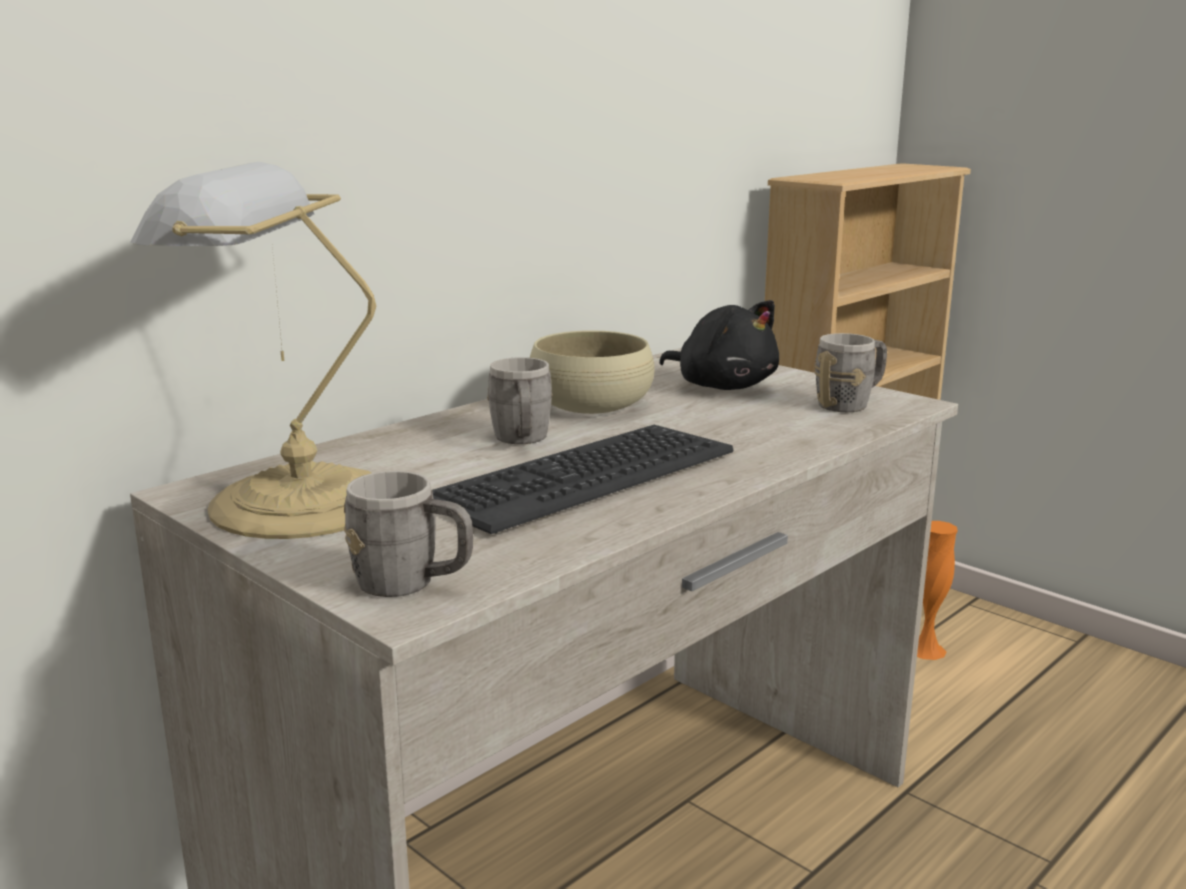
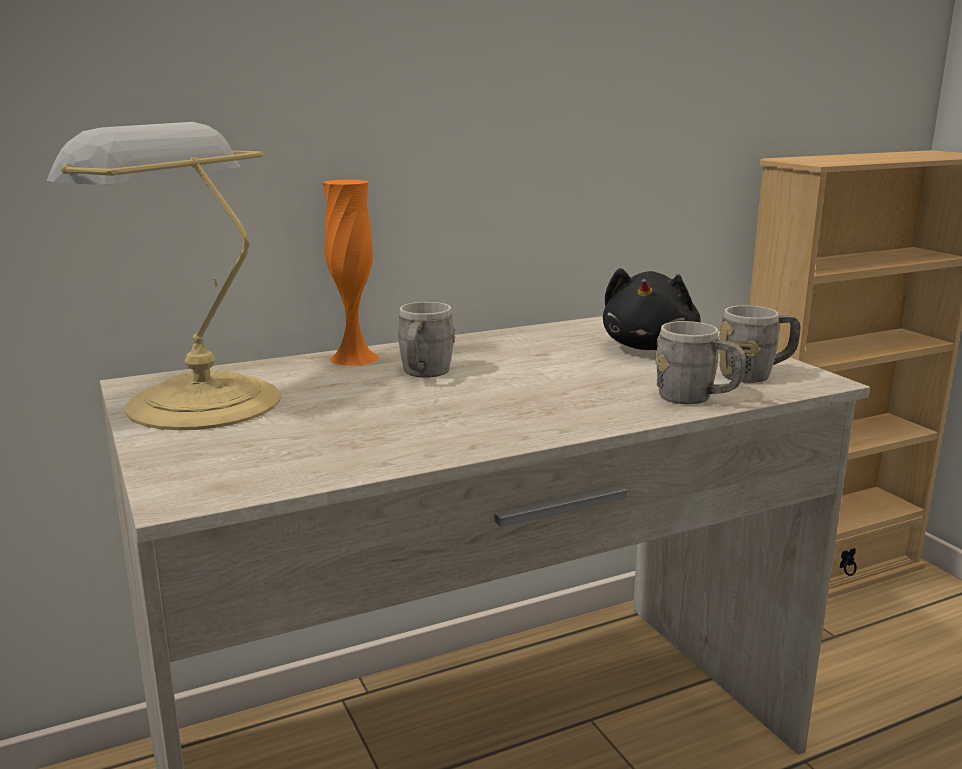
camera: 20 degrees right, 0 degrees up
grey mug [344,471,473,597] -> grey mug moved to [656,321,746,404]
keyboard [432,425,733,534] -> none
beige bowl [530,330,655,414] -> none
black plush toy [659,300,779,390] -> black plush toy turned 45 degrees clockwise [603,268,701,350]
orange vase [917,521,958,660] -> orange vase moved to [323,180,379,366]

